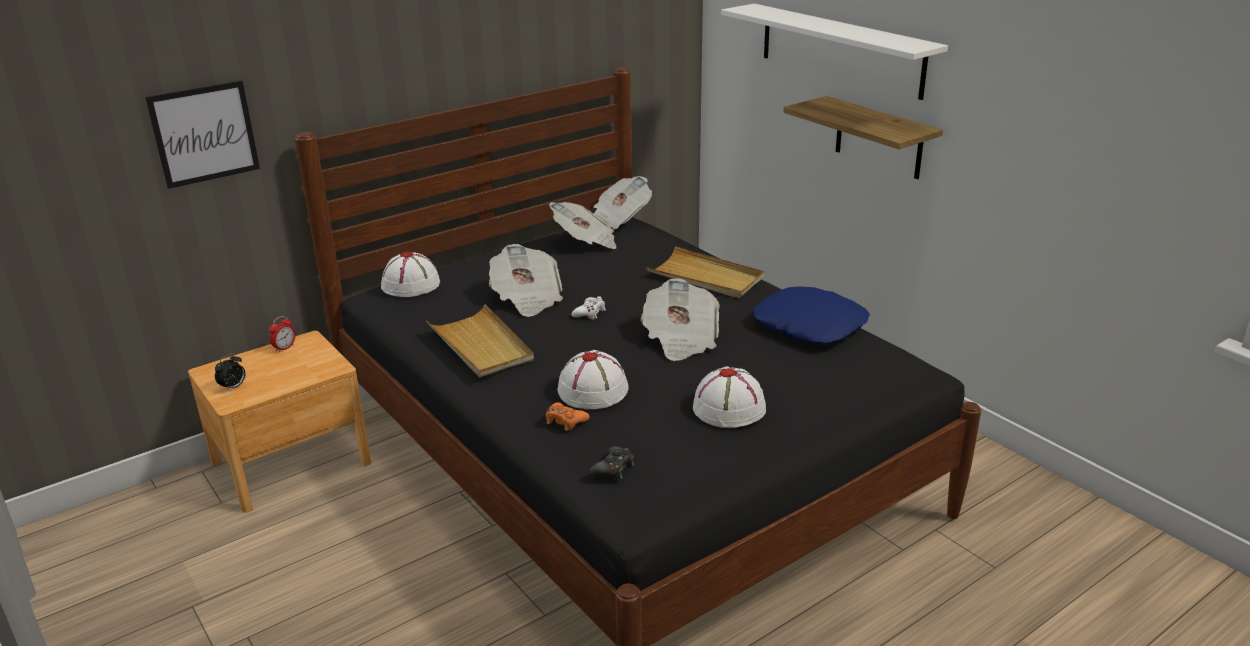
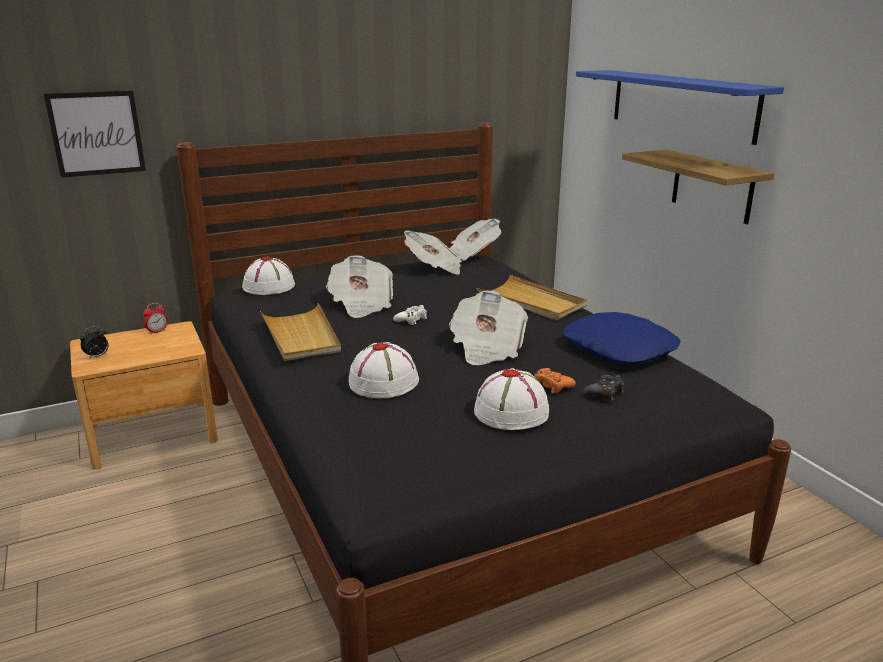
camera: 10 degrees right, 5 degrees down
orange game controller [546,402,590,431] -> orange game controller moved to [534,368,576,393]
black game controller [590,446,634,480] -> black game controller moved to [583,375,624,401]
white shelf [721,4,948,100] -> blue shelf [576,70,784,145]

